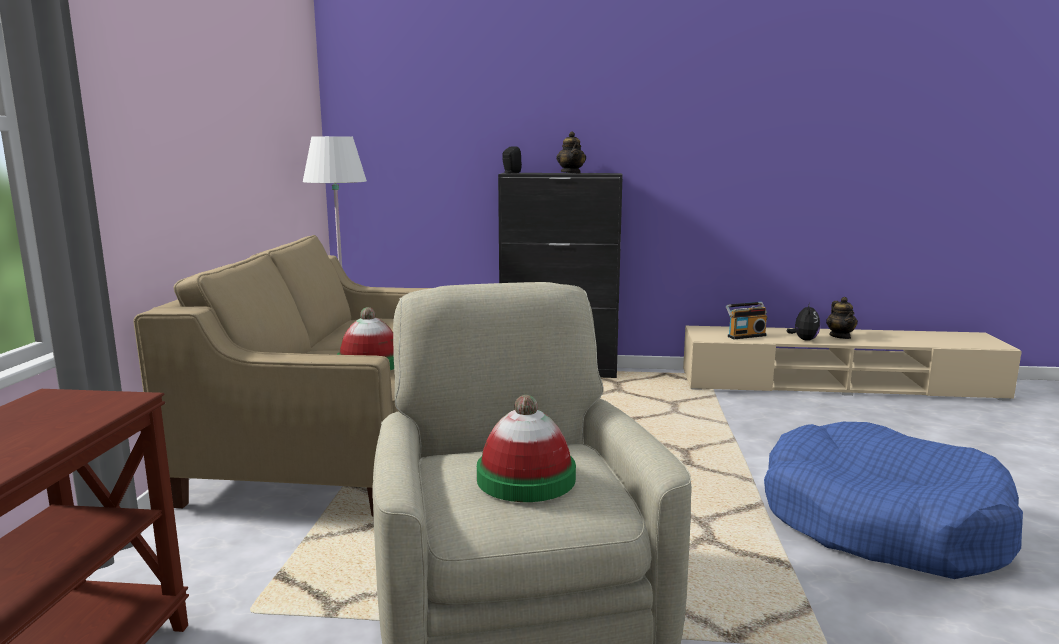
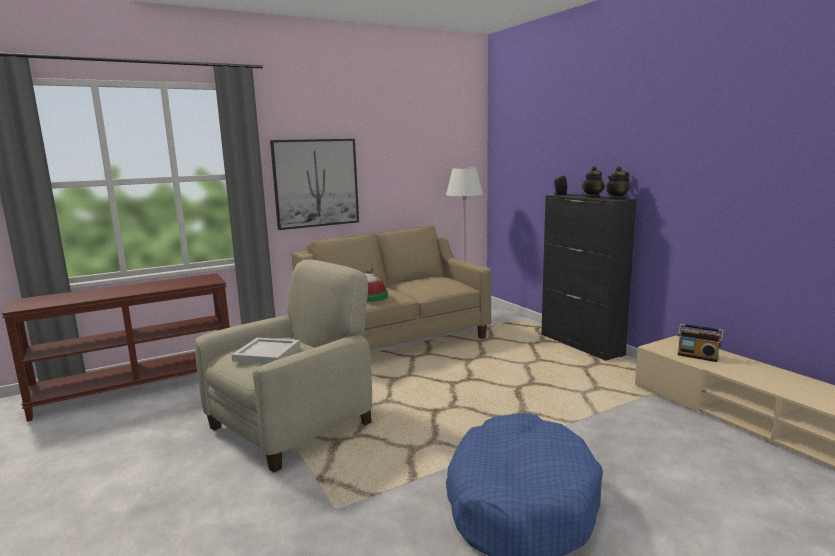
camera: 55 degrees right, 0 degrees up
hat [477,395,576,502] -> white tray [232,338,300,364]
plush toy [787,303,820,341] -> none
teapot [826,297,858,339] -> teapot moved to [606,166,630,200]
none -> picture [270,139,359,230]

